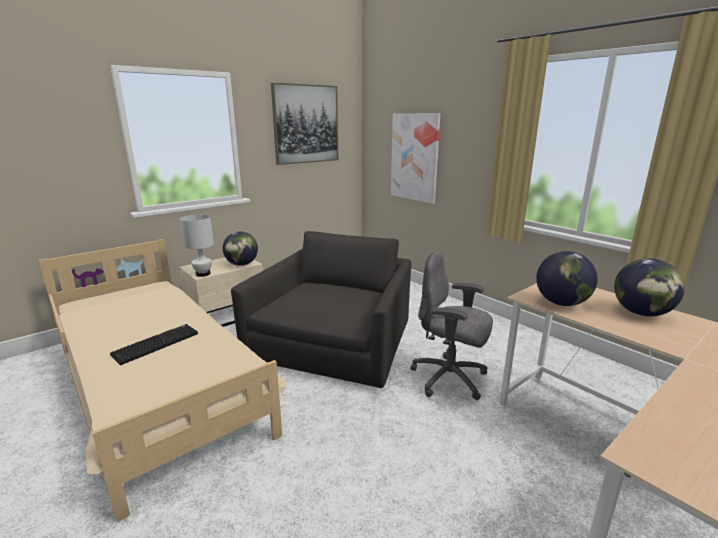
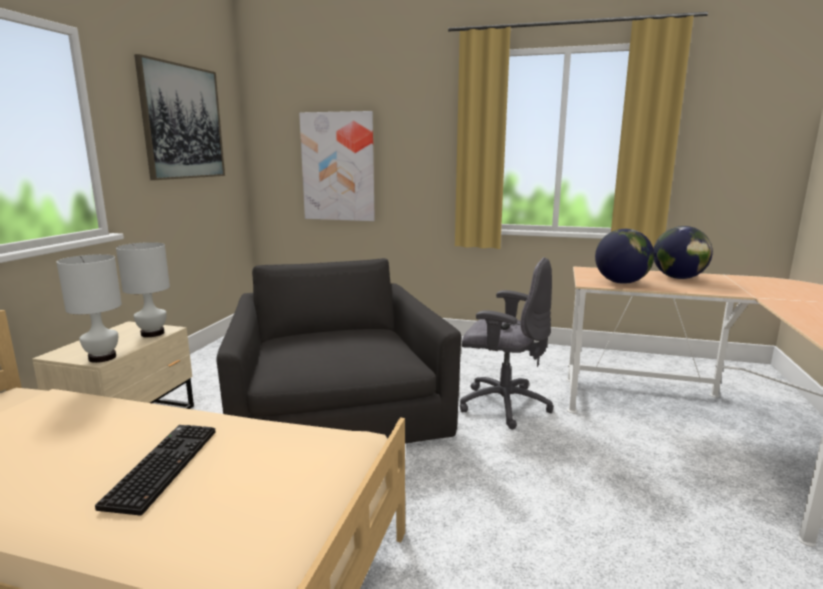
camera: 35 degrees left, 5 degrees down
globe [223,231,258,266] -> white table lamp [116,242,170,337]
grey office chair [410,252,493,400] -> grey office chair turned 150 degrees counterclockwise [460,257,553,429]

